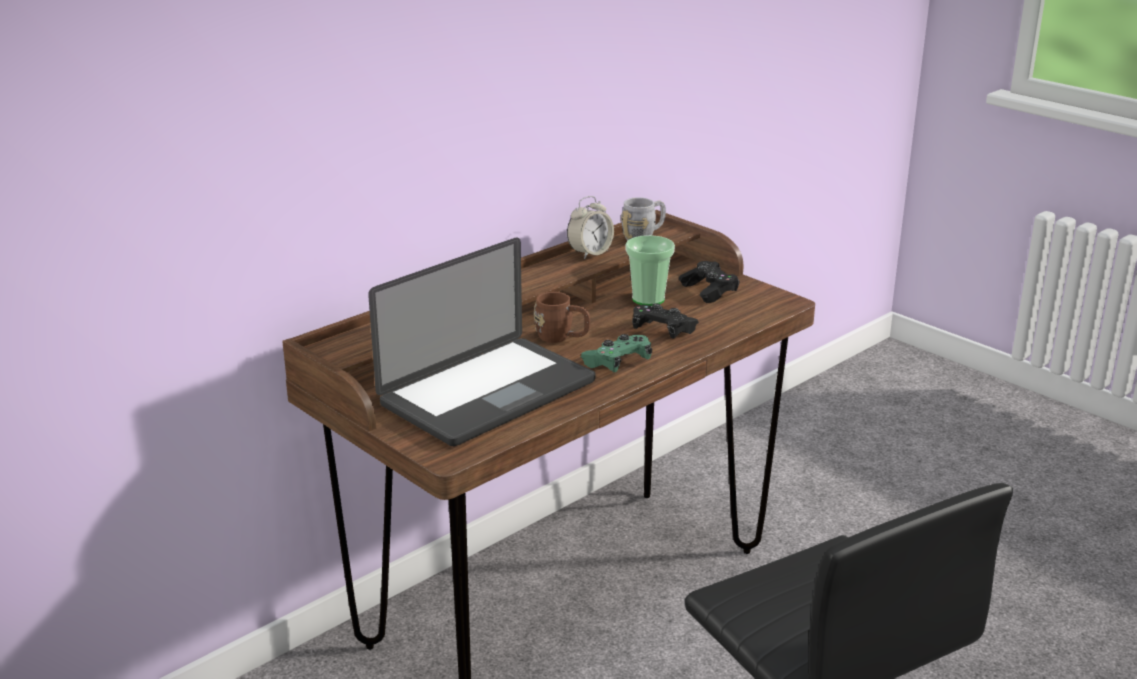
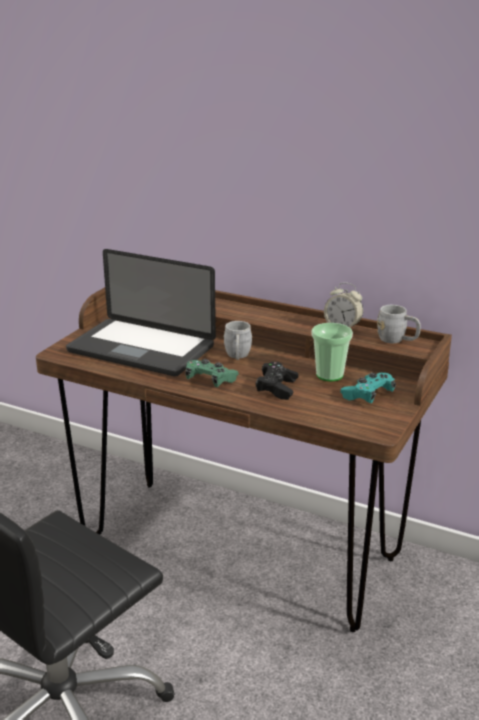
camera: 70 degrees right, 0 degrees up
brown mug [534,292,590,343] -> grey mug [224,321,252,360]
black game controller [679,261,740,303] -> turquoise game controller [340,373,396,403]

